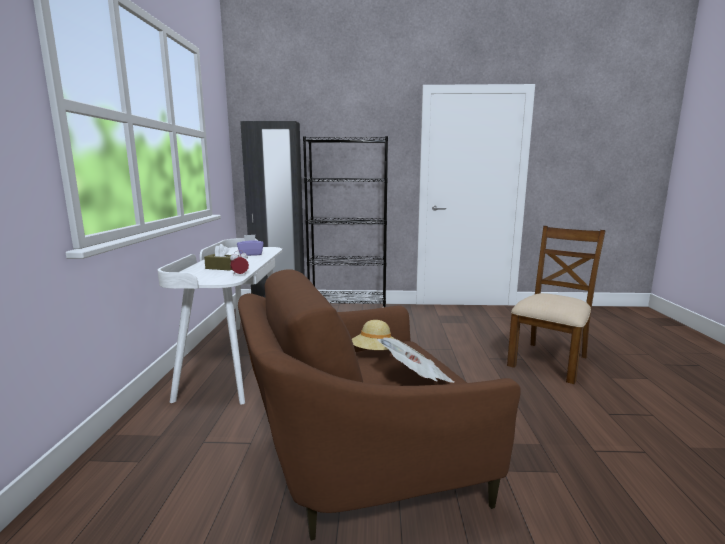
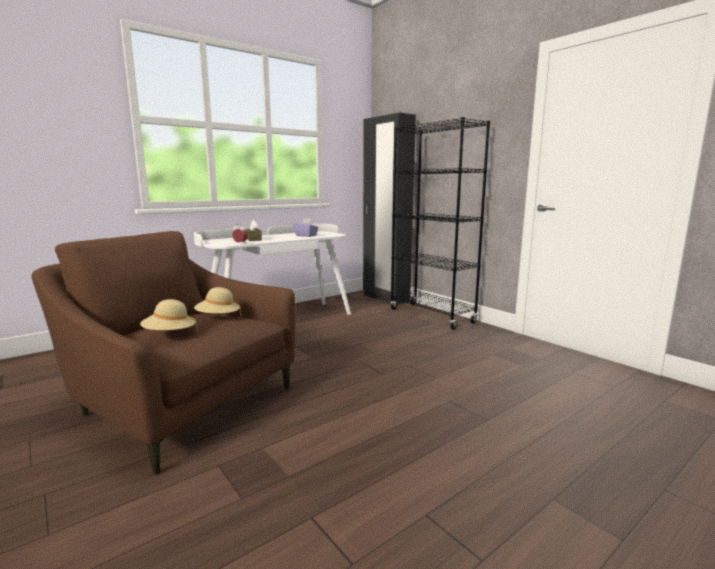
camera: 50 degrees right, 0 degrees up
newspaper [377,337,455,383] -> beige hat [140,299,197,330]
brown chair [507,226,605,384] -> none

